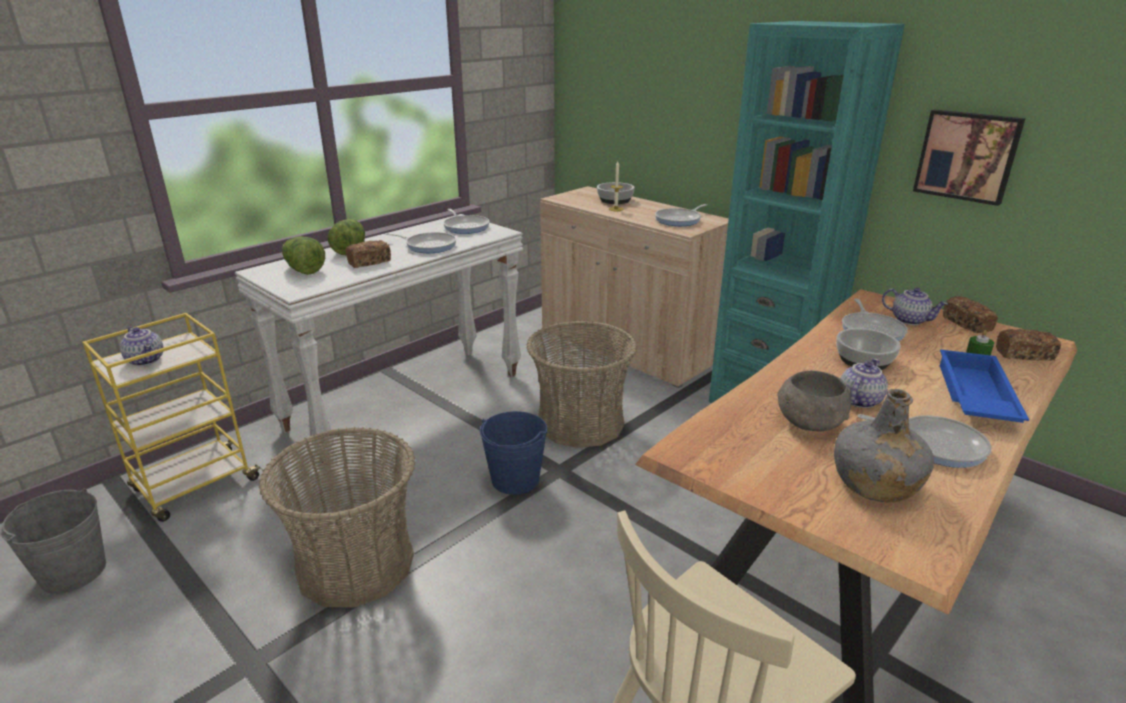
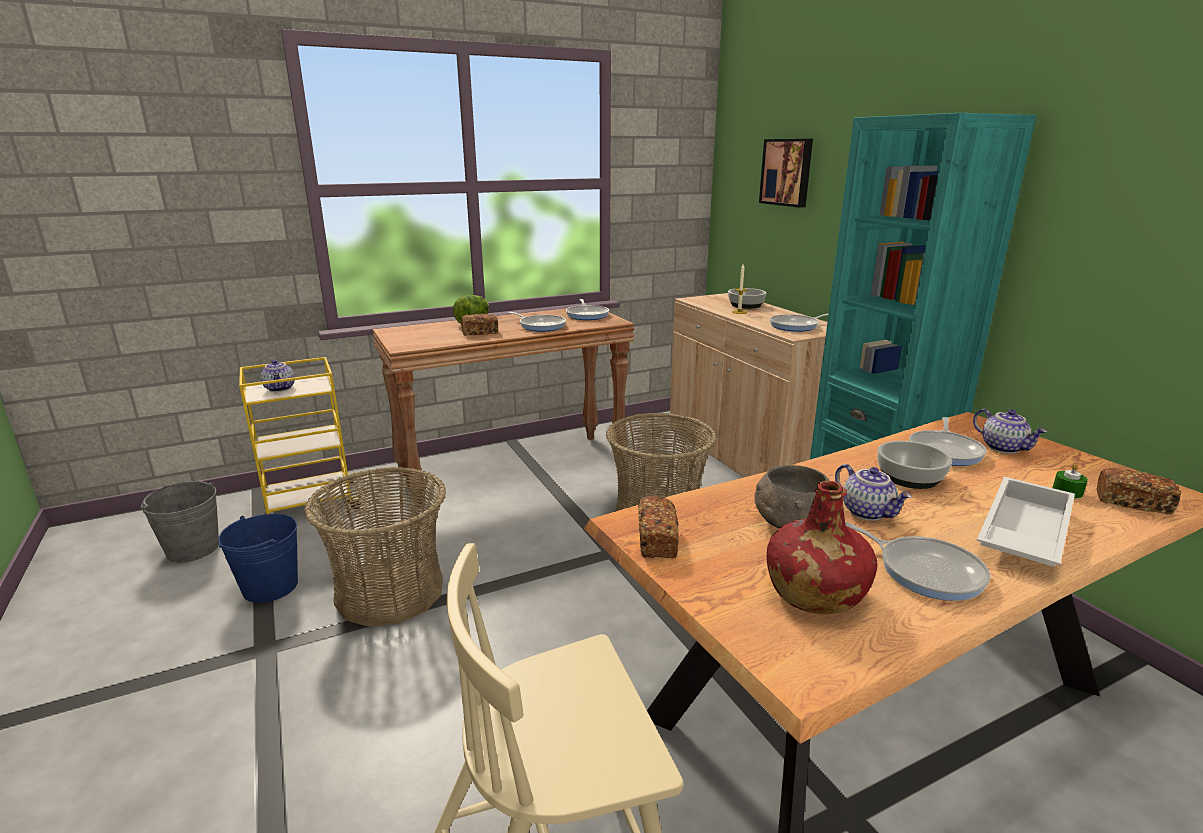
camera: 20 degrees right, 5 degrees down
white console table [235,214,523,463] -> brown console table [372,308,634,507]
lettuce [282,237,325,275] -> none
blue bucket [480,411,547,495] -> blue bucket moved to [218,514,298,603]
grey bottle [834,389,934,502] -> red bottle [767,480,877,614]
teapot [841,358,888,408] -> teapot turned 90 degrees clockwise [835,464,912,521]
picture [913,109,1025,206] -> picture moved to [759,139,813,208]
blue tray [940,349,1029,423] -> white tray [977,477,1075,567]
bread [943,296,998,333] -> bread moved to [638,496,679,558]

